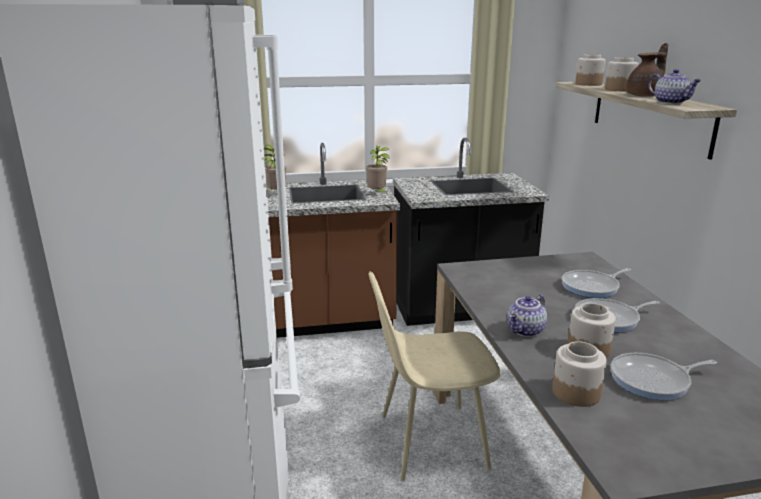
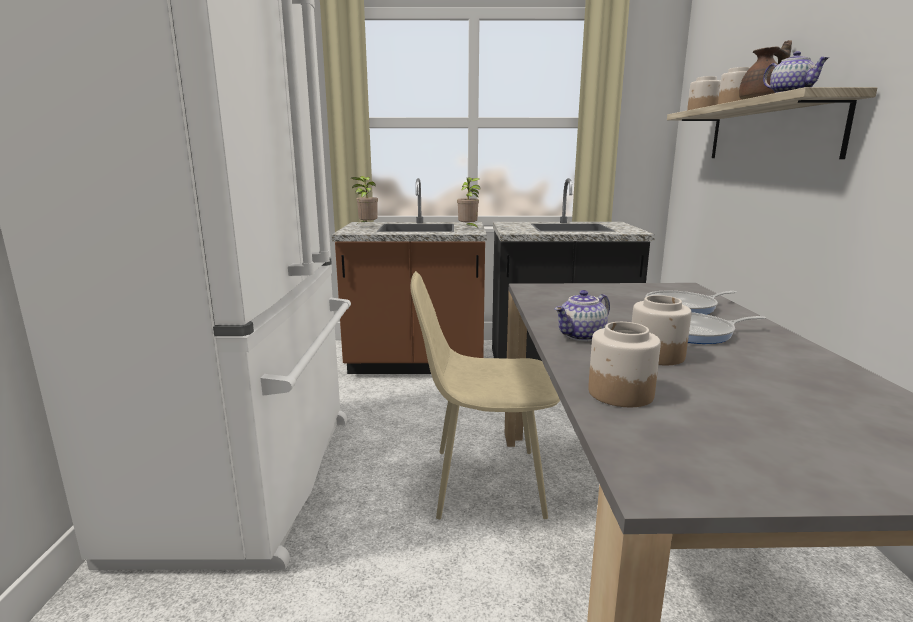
camera: 10 degrees right, 5 degrees down
frying pan [611,353,717,400] -> none

